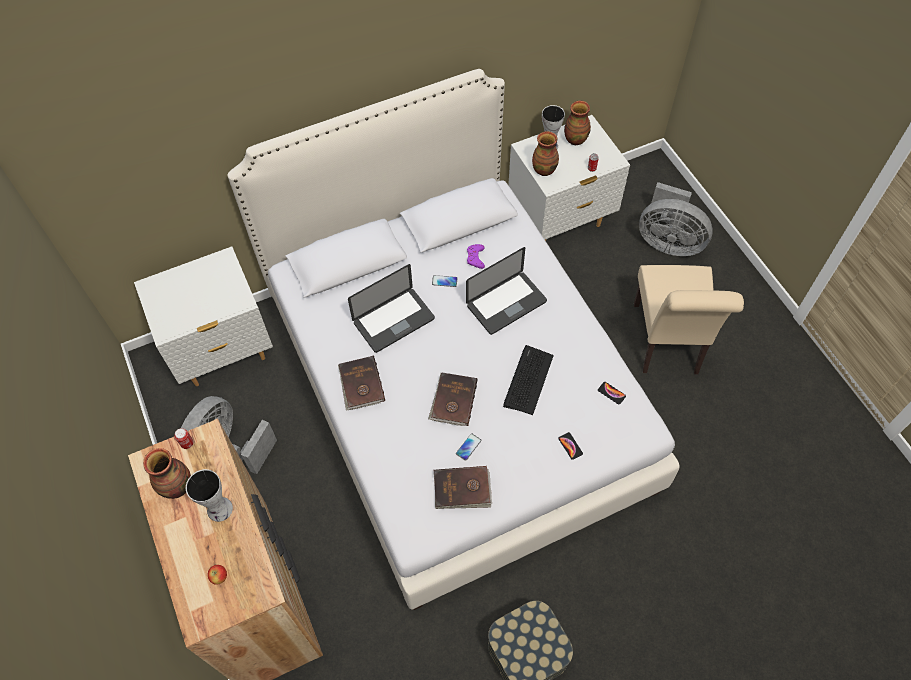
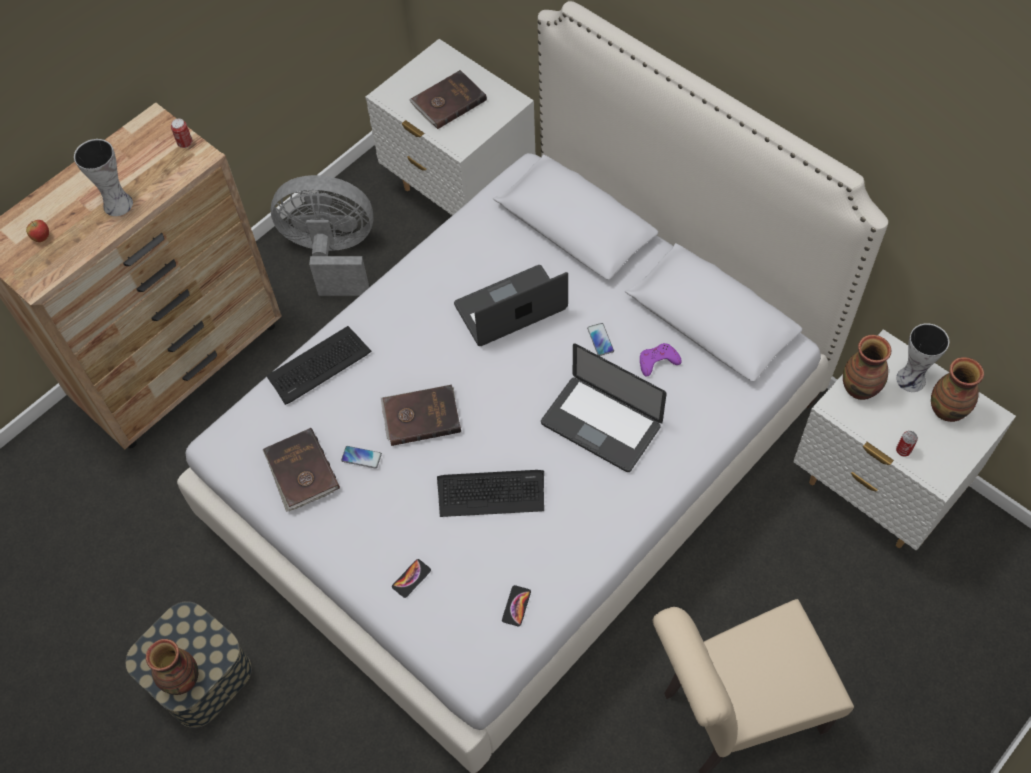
camera: 70 degrees right, 0 degrees up
vase [143,448,191,499] -> vase moved to [146,639,198,695]
brown book [338,356,385,410] -> brown book moved to [409,70,487,129]
laptop [348,264,435,353] -> laptop turned 120 degrees clockwise [454,265,568,346]
grey fan [639,182,713,256] -> none
none -> keyboard [266,326,371,405]

